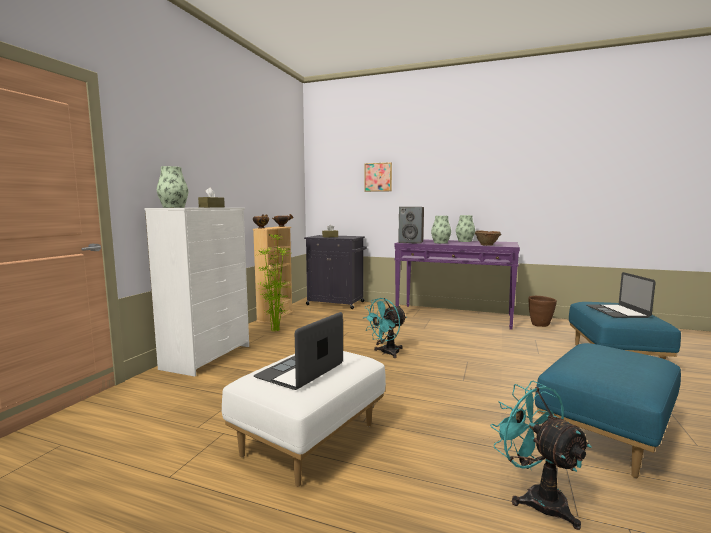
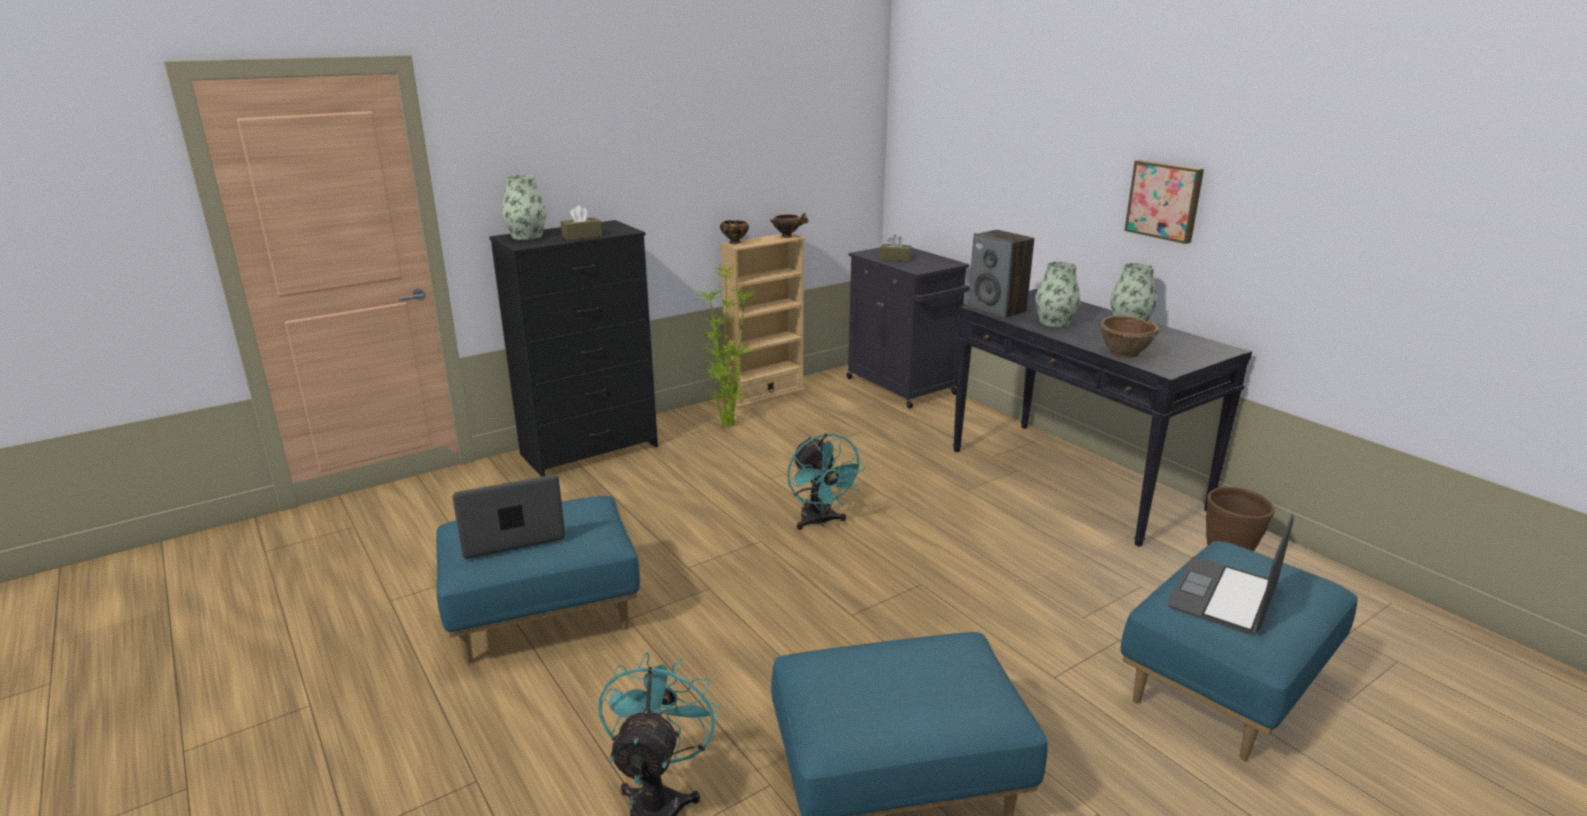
camera: 35 degrees right, 15 degrees up
white dresser [144,208,249,377] -> black dresser [489,220,658,477]
white ottoman [222,351,386,487] -> blue ottoman [436,496,640,664]
turquoise fan [363,298,407,358] -> turquoise fan turned 105 degrees counterclockwise [787,433,866,530]
picture [364,162,392,192] -> picture moved to [1124,160,1204,244]
purple console table [394,239,520,330] -> black console table [953,289,1252,547]

